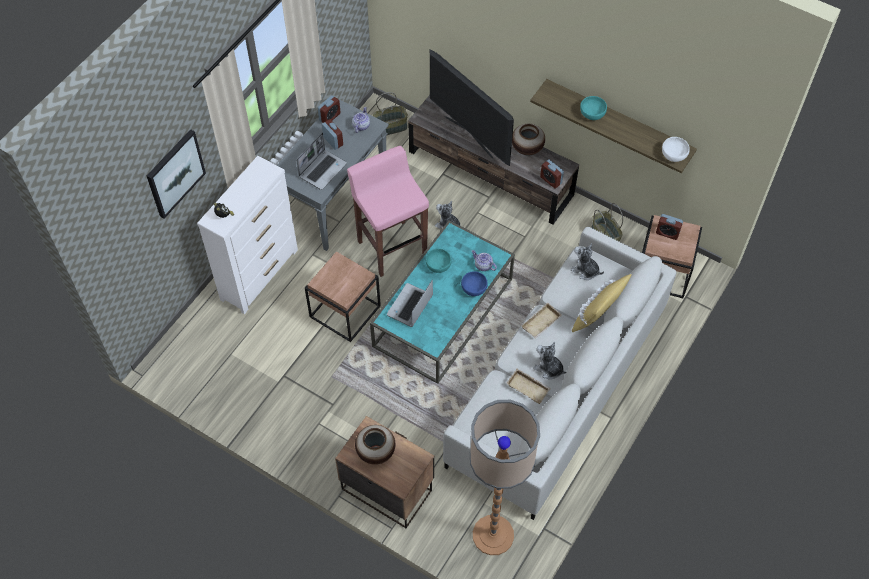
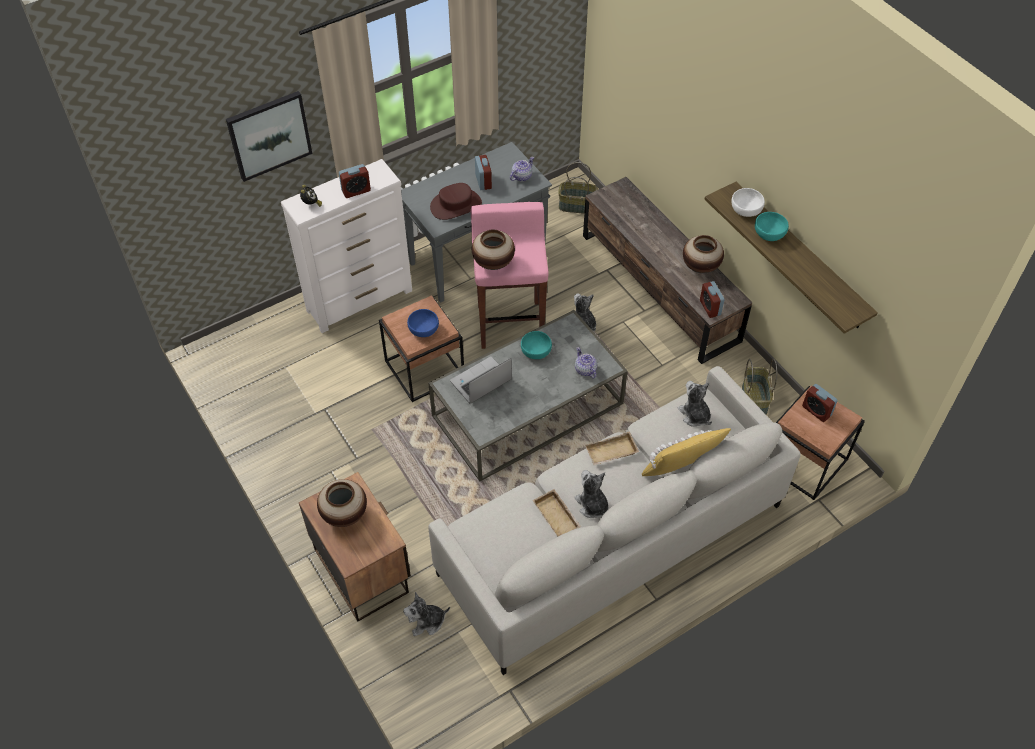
camera: 25 degrees right, 5 degrees down
laptop [296,133,347,190] -> brown hat [430,183,482,220]
alarm clock [318,95,341,123] -> alarm clock moved to [339,164,371,198]
turquoise coffee table [370,220,515,384] -> grey coffee table [428,310,628,481]
television [430,49,514,166] -> none
blue bowl [461,271,488,296] -> blue bowl moved to [407,309,439,337]
floor lamp [470,400,540,555] -> none
white bowl [662,137,690,162] -> white bowl moved to [731,188,765,217]
none -> plush toy [403,592,450,636]
none -> vase [472,229,515,270]

